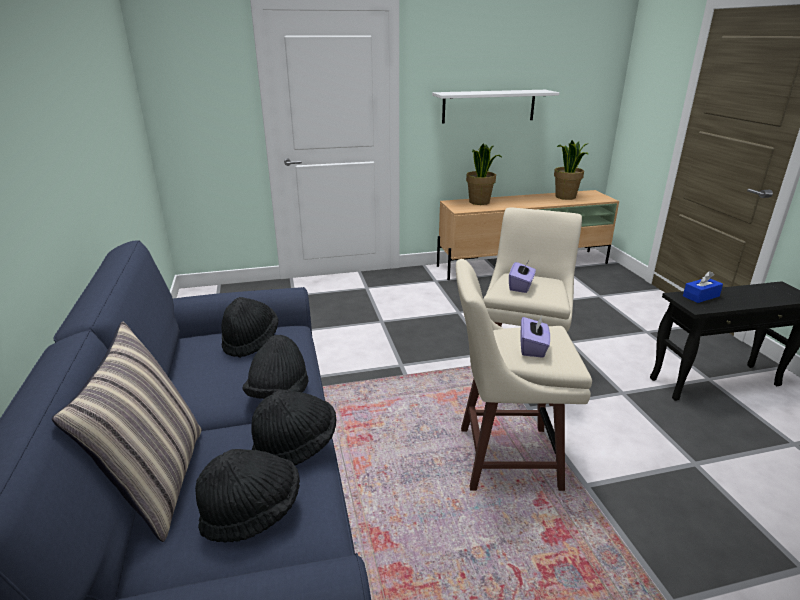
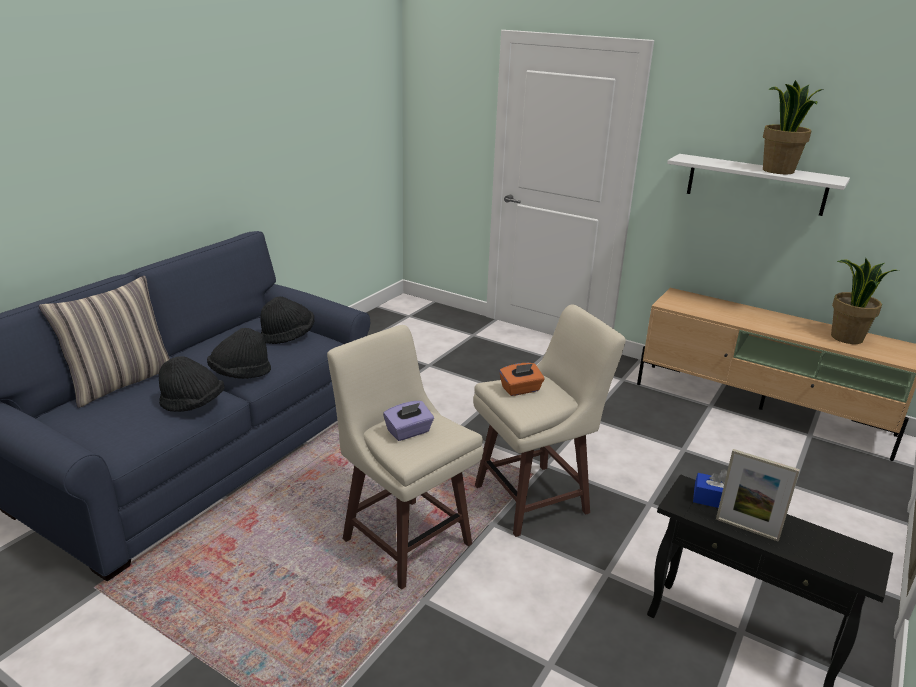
camera: 45 degrees right, 0 degrees up
black hat [195,449,300,542] -> none
potted plant [466,144,502,205] -> potted plant moved to [763,80,824,174]
purple tissue box [509,262,536,293] -> orange tissue box [499,363,545,396]
none -> picture frame [716,449,800,542]

